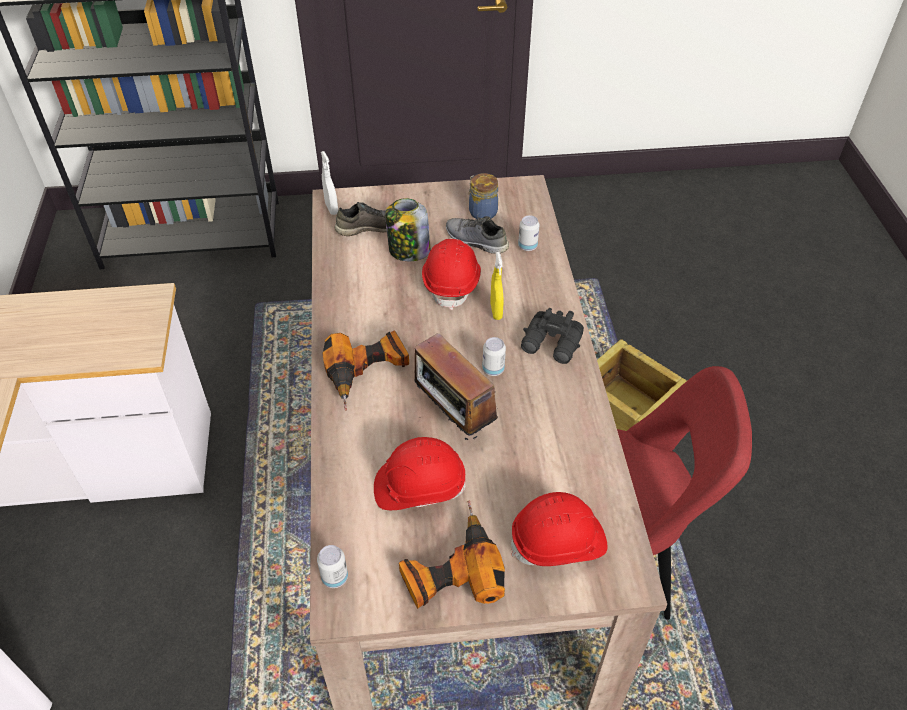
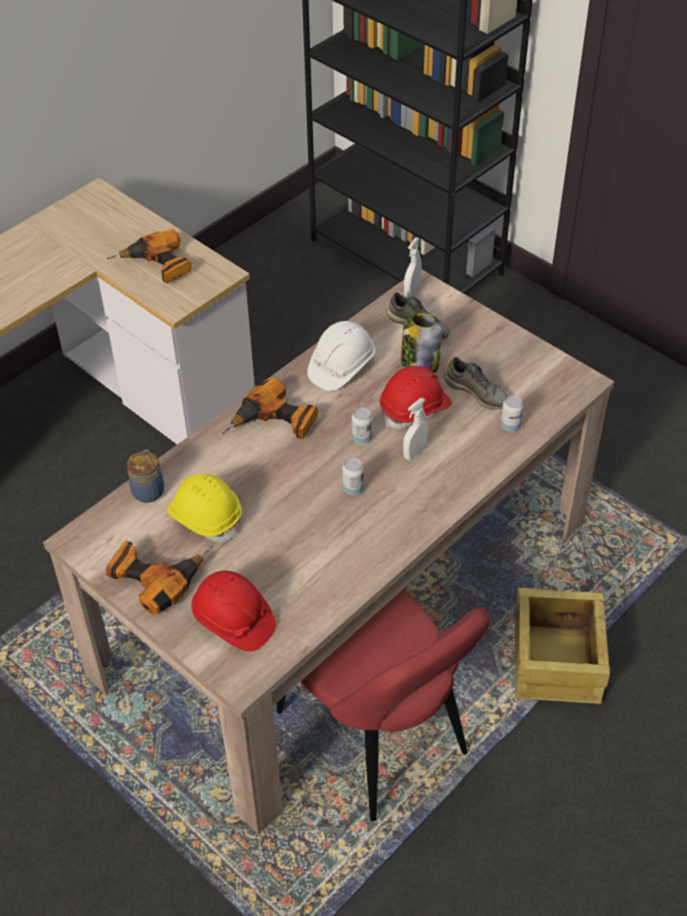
camera: 50 degrees right, 0 degrees up
can [317,545,348,588] -> can moved to [352,408,373,444]
red hard hat [374,437,466,510] -> yellow hard hat [167,474,241,542]
radio [414,333,498,440] -> none
grey shoe [446,216,509,254] -> grey shoe turned 135 degrees clockwise [444,357,508,409]
jar [469,173,498,219] -> jar moved to [127,450,164,503]
yellow spray bottle [490,252,504,320] -> white spray bottle [403,398,428,460]
black binoculars [521,308,584,364] -> none
none -> power drill [107,229,192,283]
none -> white hard hat [307,321,375,391]

